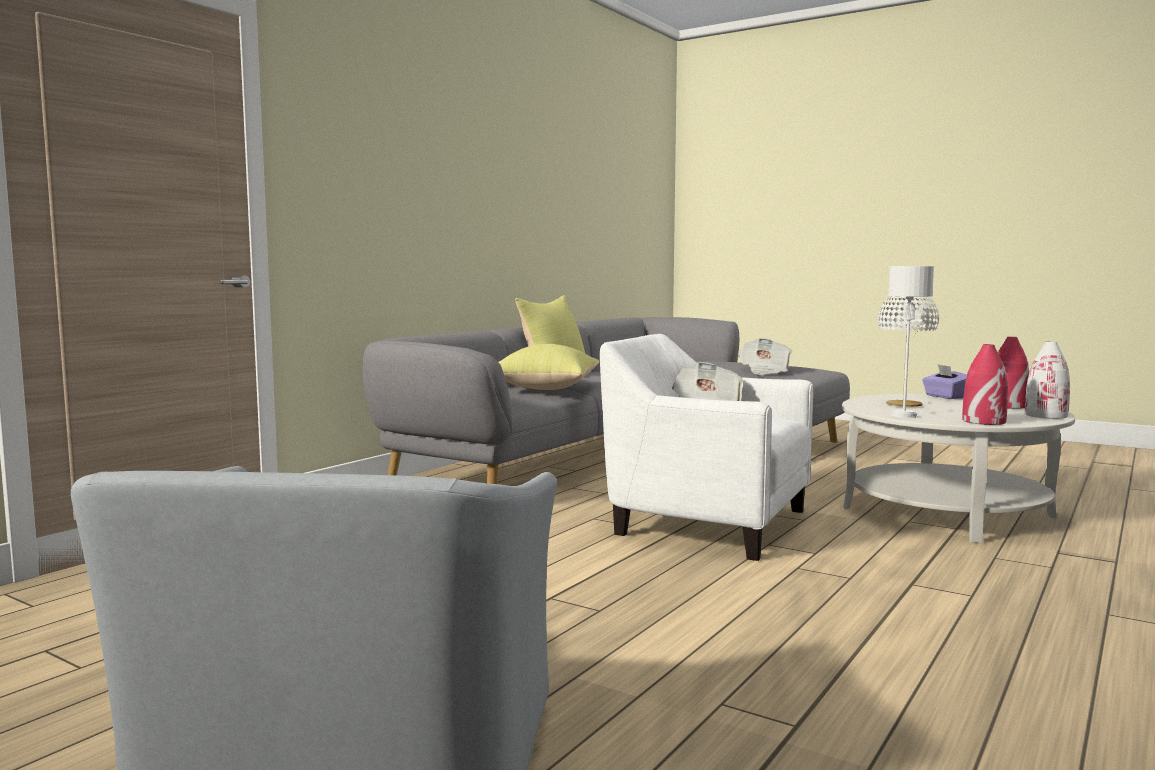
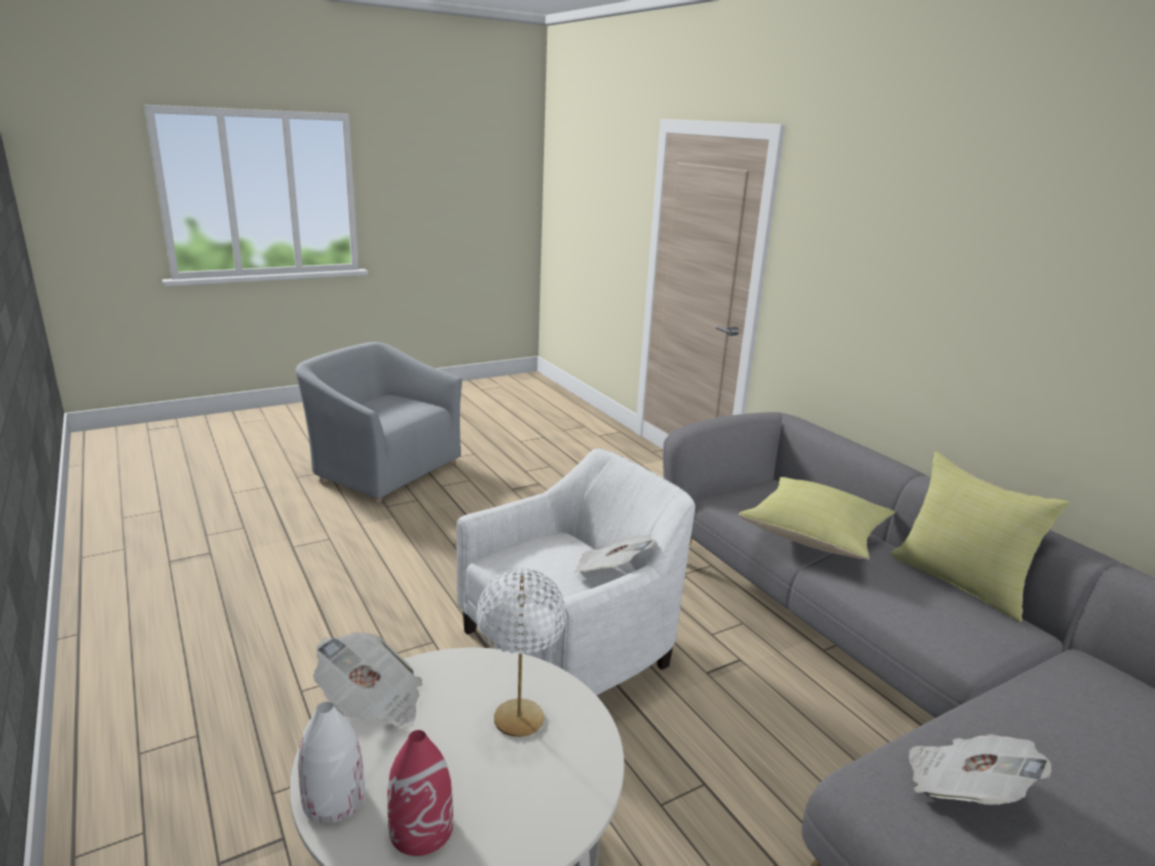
camera: 115 degrees right, 15 degrees up
white table lamp [888,266,934,418] -> none
purple tissue box [922,364,967,399] -> none
red vase [962,344,1008,425] -> newspaper [313,632,422,729]

